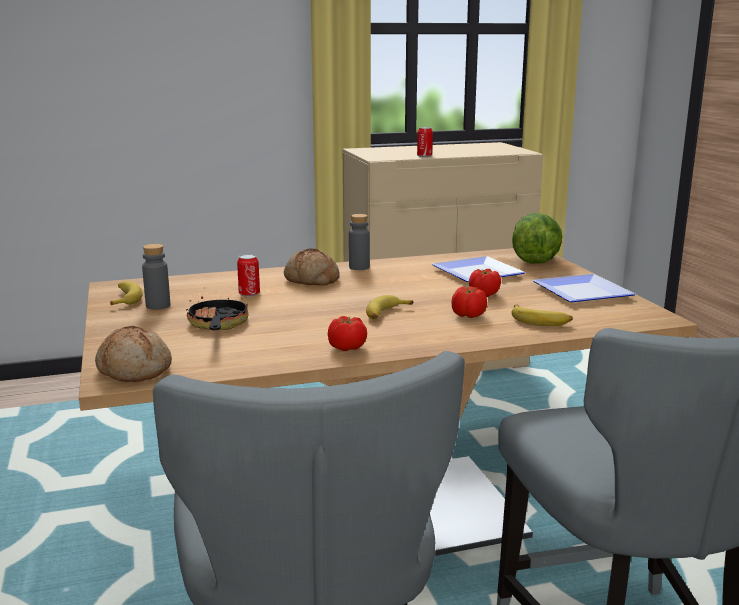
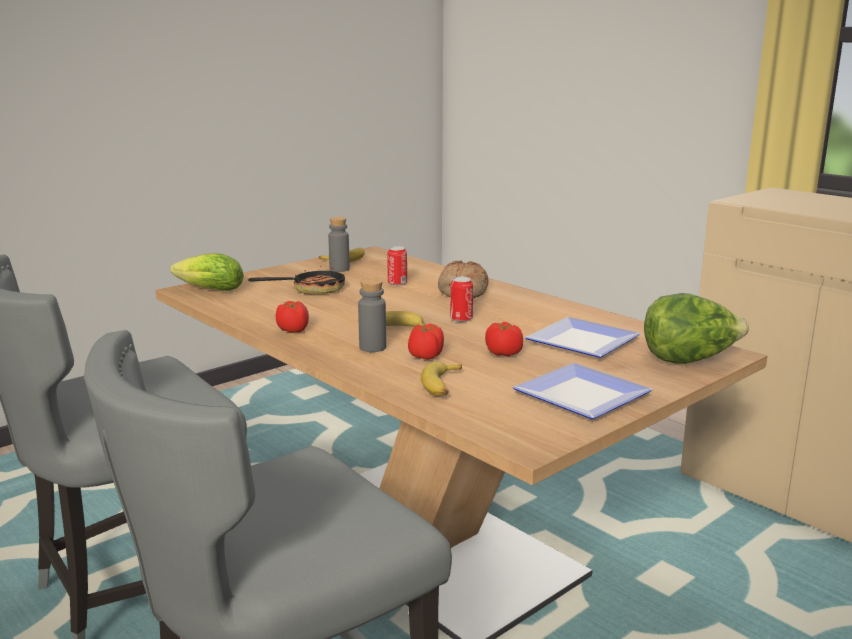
camera: 65 degrees right, 0 degrees up
bread [95,326,172,382] -> lettuce [170,253,244,291]
grey bottle [349,214,370,270] -> grey bottle moved to [358,278,386,352]
can [417,127,433,157] -> can moved to [450,277,473,322]

